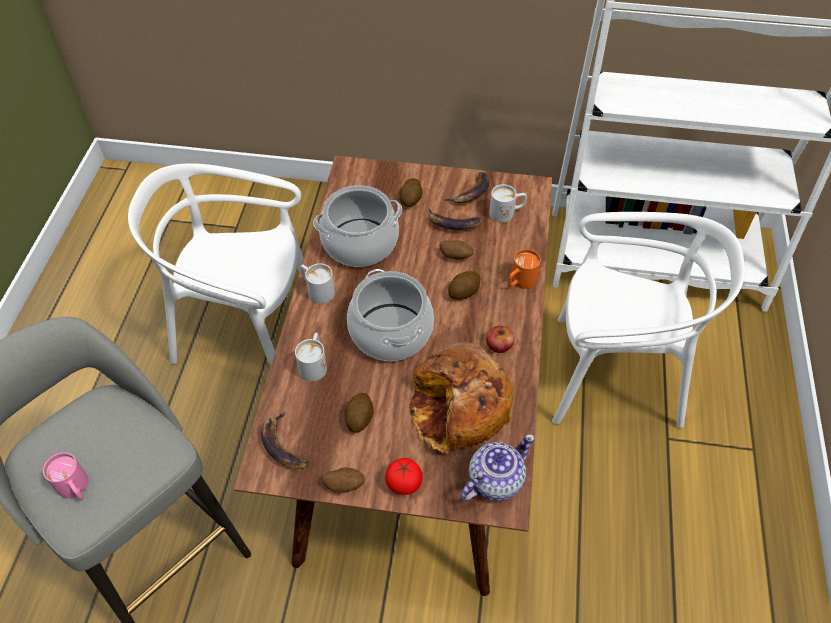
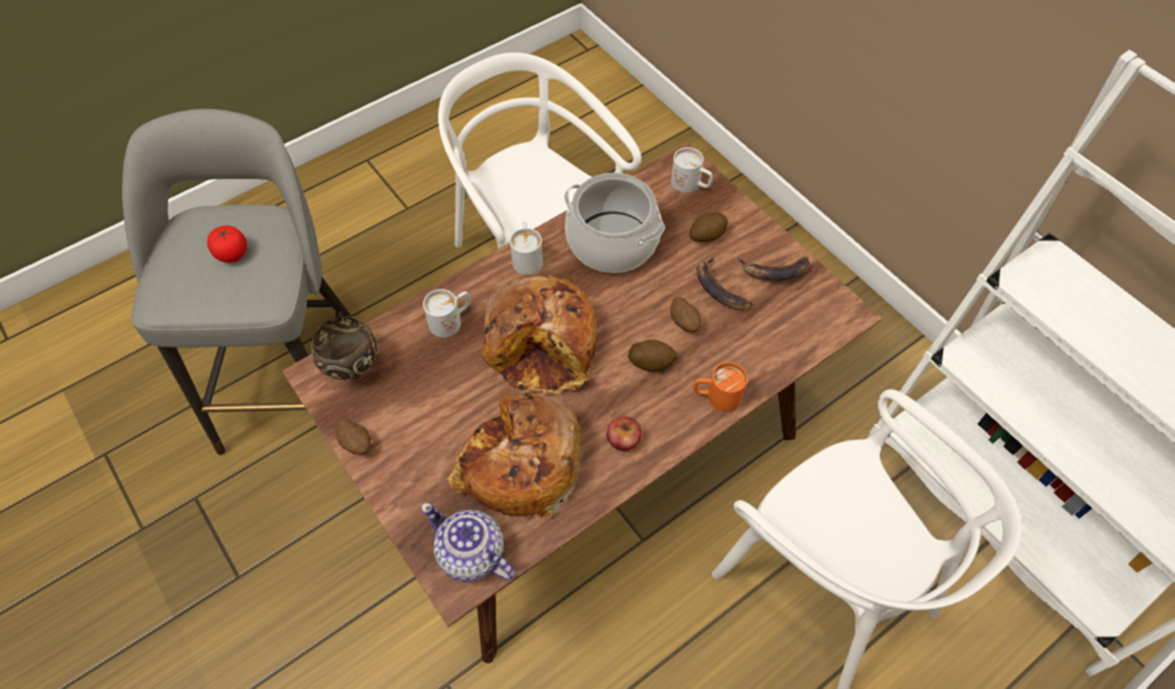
camera: 45 degrees right, 5 degrees up
pink mug [43,452,89,500] -> none
banana [261,412,309,469] -> brown bowl [311,316,377,380]
potato [345,393,374,433] -> none
cooking pot [347,269,434,361] -> bread [482,276,597,394]
tomato [385,458,423,495] -> tomato moved to [207,225,247,263]
teapot [461,434,535,501] -> teapot turned 150 degrees counterclockwise [421,503,515,582]
white mug [489,184,527,222] -> white mug moved to [671,147,713,193]

